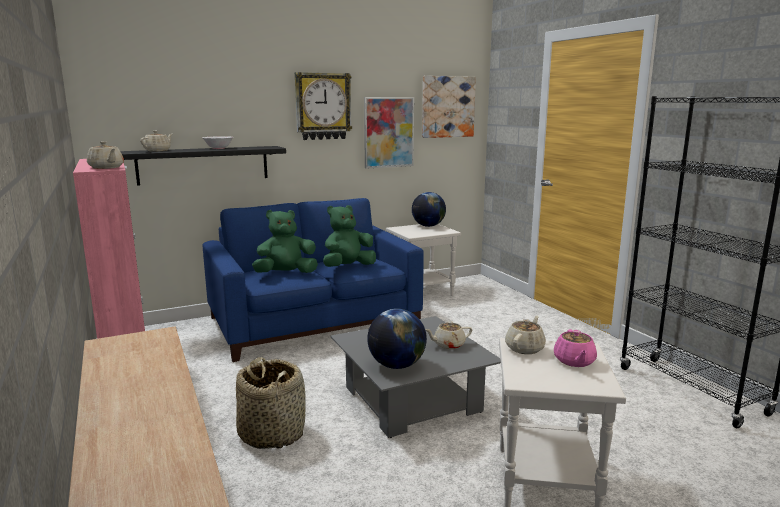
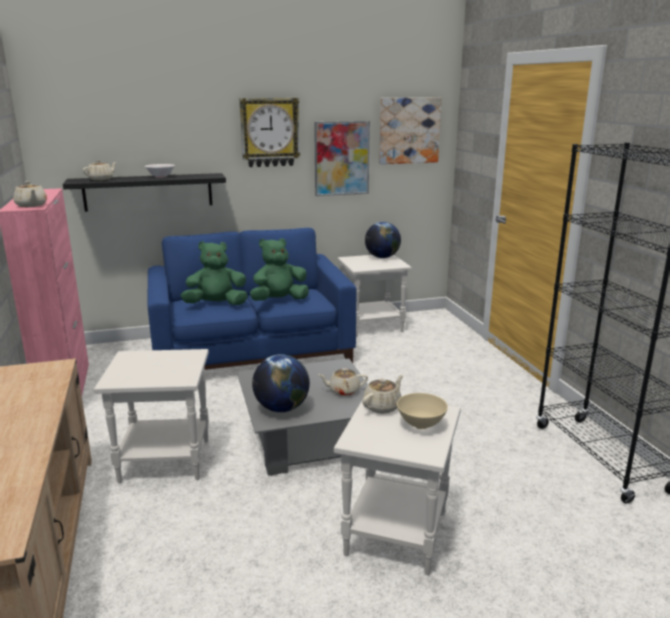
camera: 10 degrees right, 5 degrees up
basket [236,357,306,449] -> white side table [94,349,209,483]
pink teapot [554,329,597,367] -> beige bowl [397,393,448,429]

